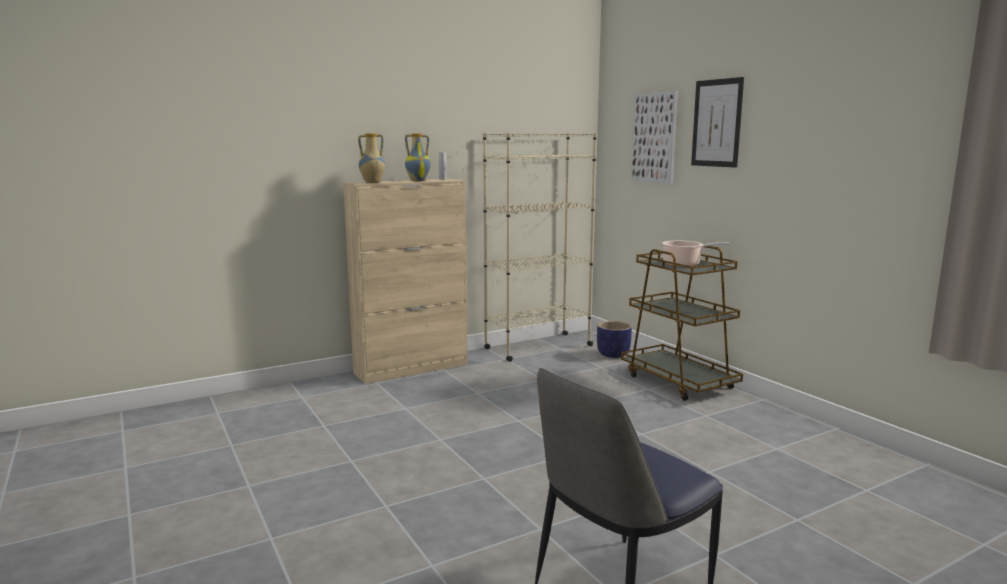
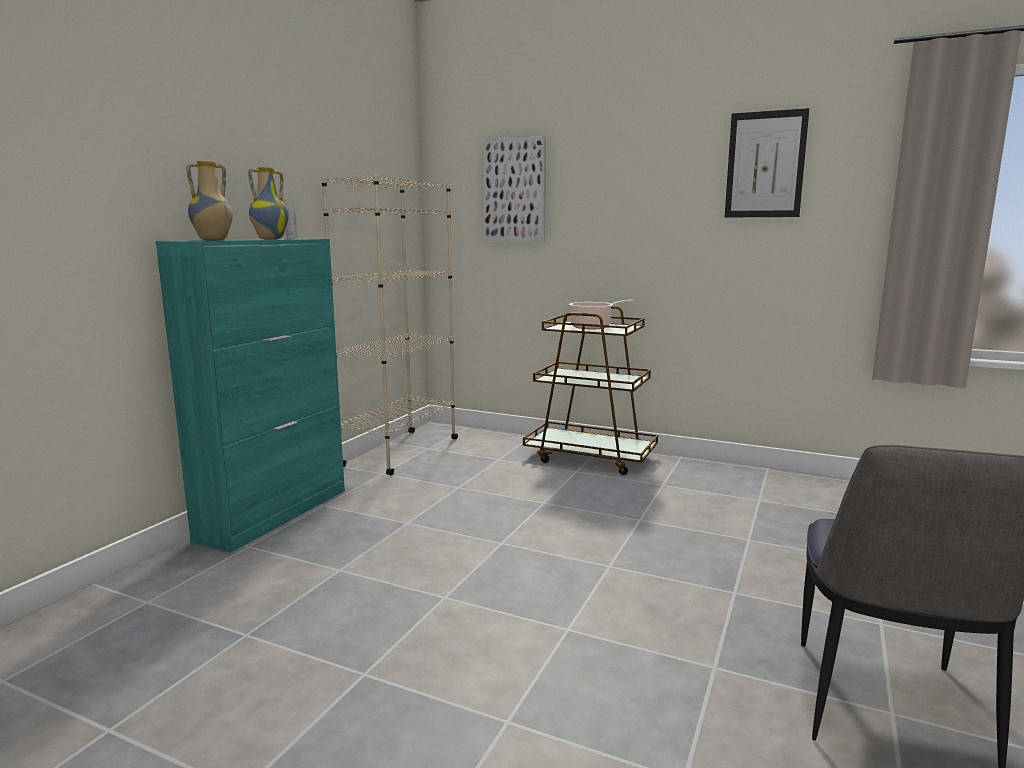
camera: 35 degrees left, 0 degrees up
beige cabinet [343,179,468,384] -> turquoise cabinet [156,239,345,553]
planter [597,321,632,358] -> none
picture [691,77,744,168] -> picture moved to [725,108,809,217]

